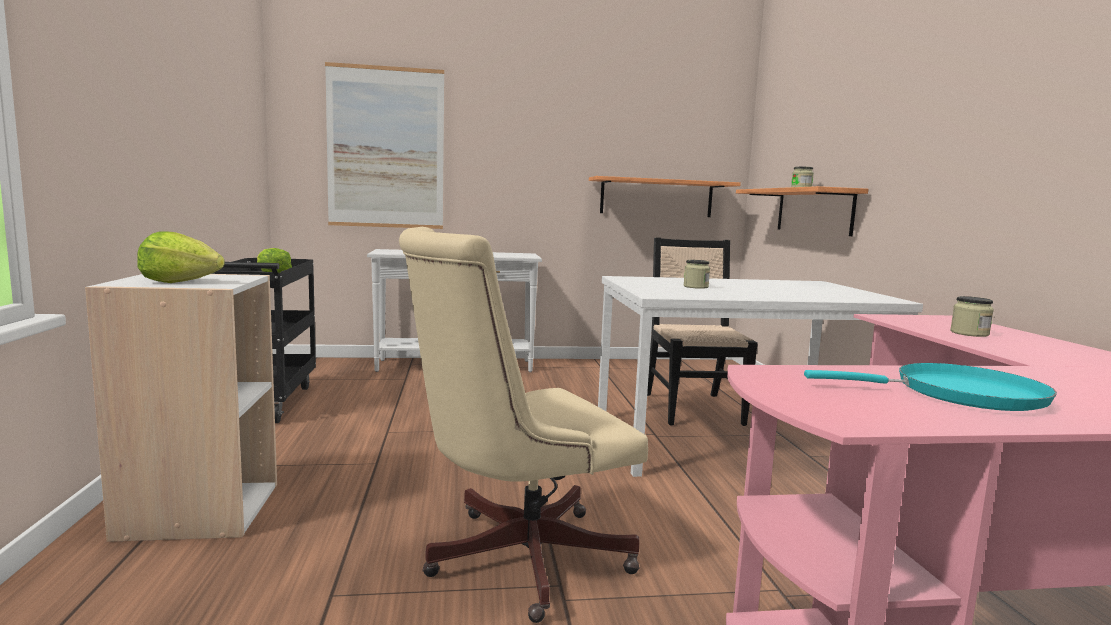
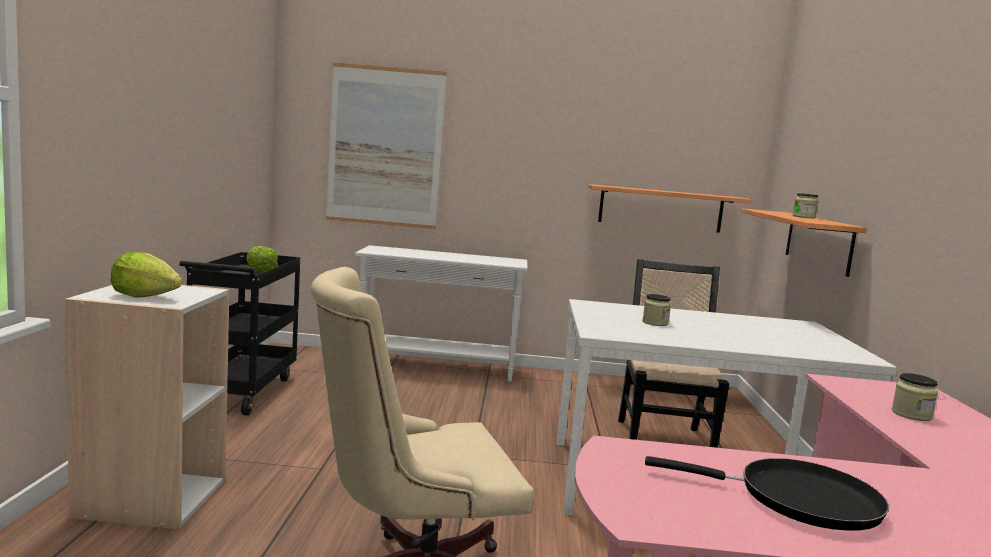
camera: 10 degrees right, 0 degrees up
turquoise frying pan [804,363,1057,411] -> black frying pan [645,456,889,531]

